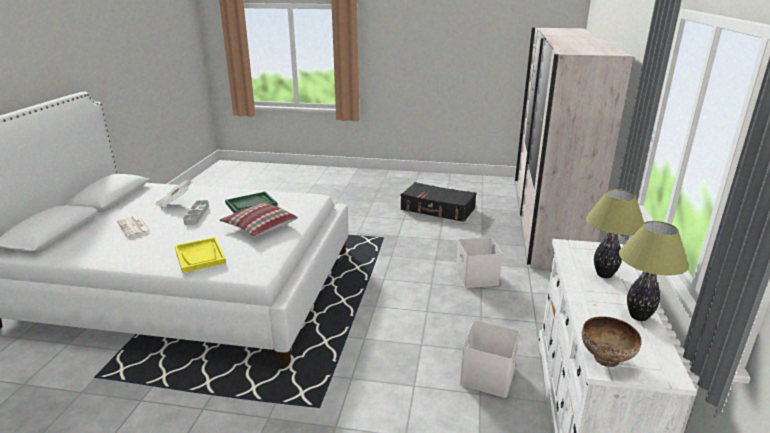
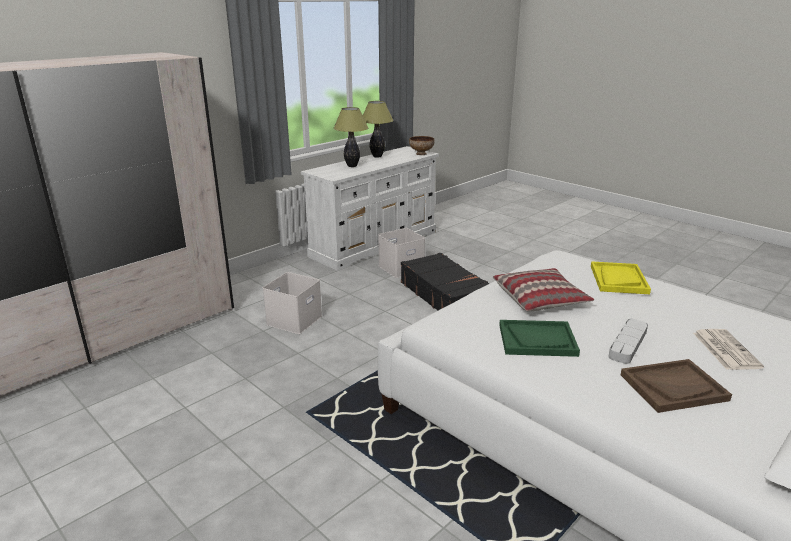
camera: 145 degrees left, 0 degrees up
newspaper [155,180,192,208] -> brown tray [621,359,732,413]
black suitcase [400,182,476,222] -> black suitcase moved to [401,253,490,310]

